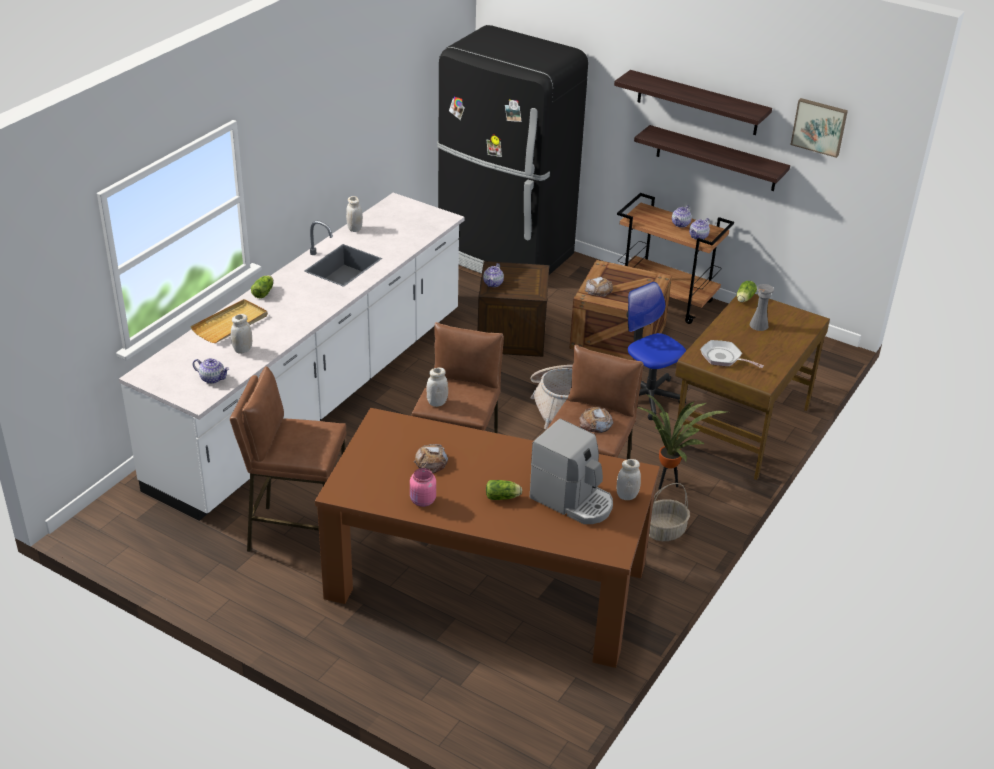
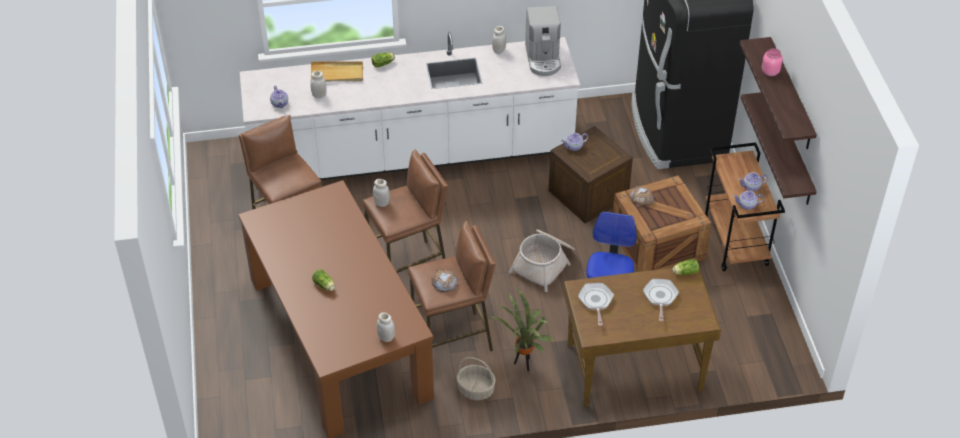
camera: 50 degrees right, 10 degrees up
pink jar [410,468,436,507] -> pink jar moved to [762,48,783,76]
bread [413,444,448,473] -> none
coffee machine [530,419,613,524] -> coffee machine moved to [525,6,561,76]
grey vase [749,284,774,331] -> frying pan [643,279,679,321]
picture [791,98,848,158] -> none

